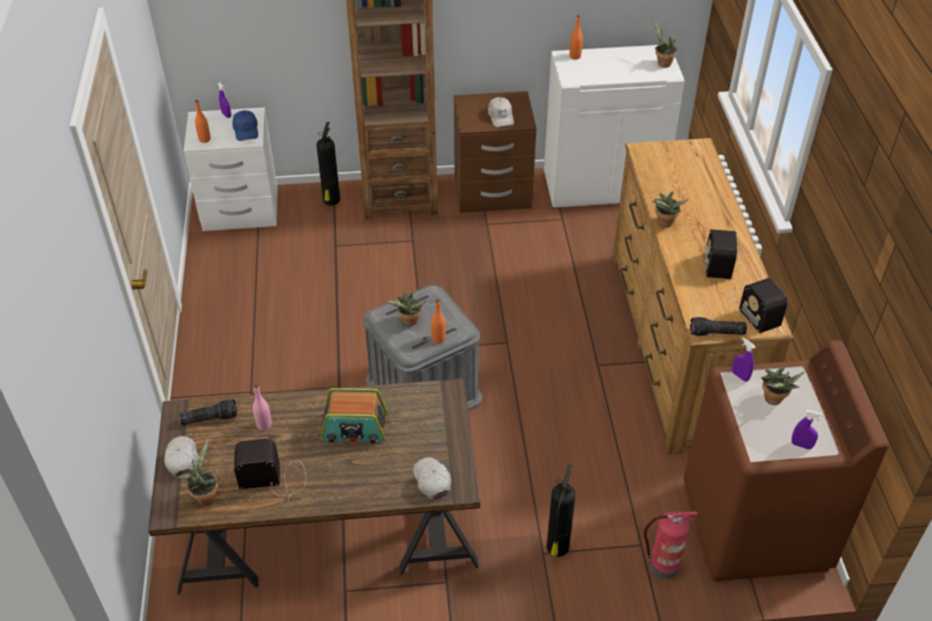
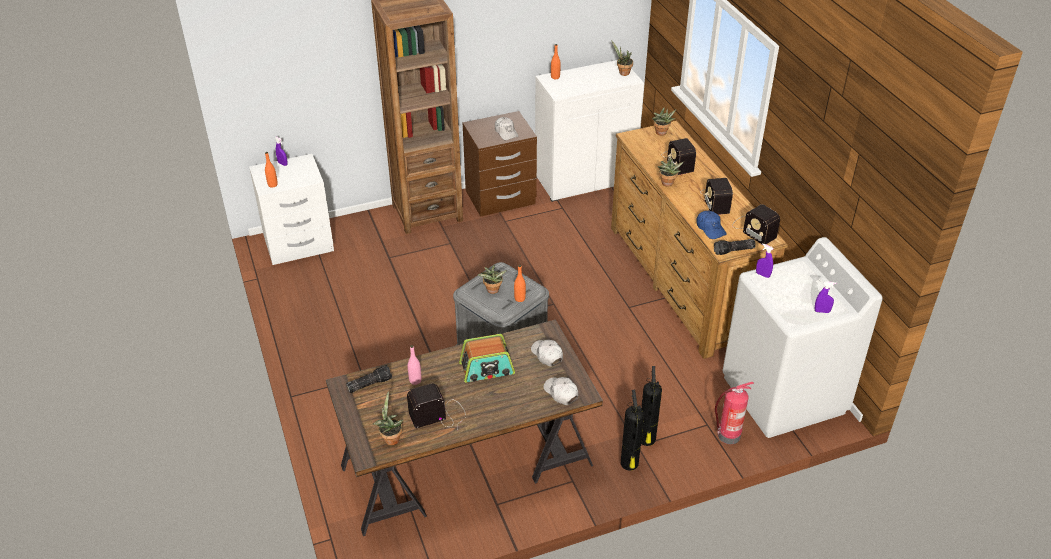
camera: 15 degrees left, 5 degrees down
white cap [164,436,199,477] -> white cap moved to [531,340,563,366]
blue cap [232,110,258,141] -> blue cap moved to [696,211,727,239]
fire extinguisher [317,122,340,206] -> fire extinguisher moved to [621,390,644,471]
brown washing machine [684,340,889,581] -> white washing machine [723,237,883,438]
potted plant [761,366,804,405] -> potted plant moved to [652,107,676,136]
none -> radio [661,138,696,175]

